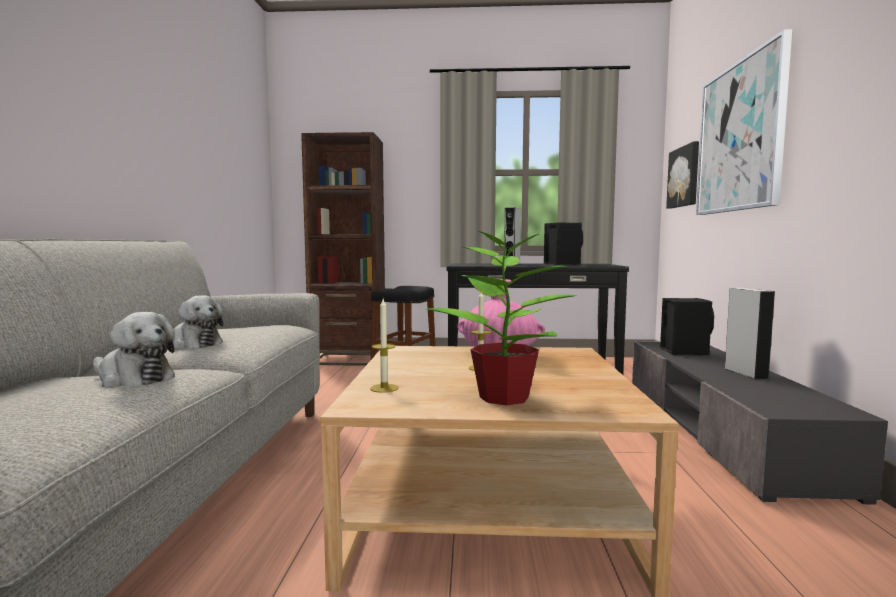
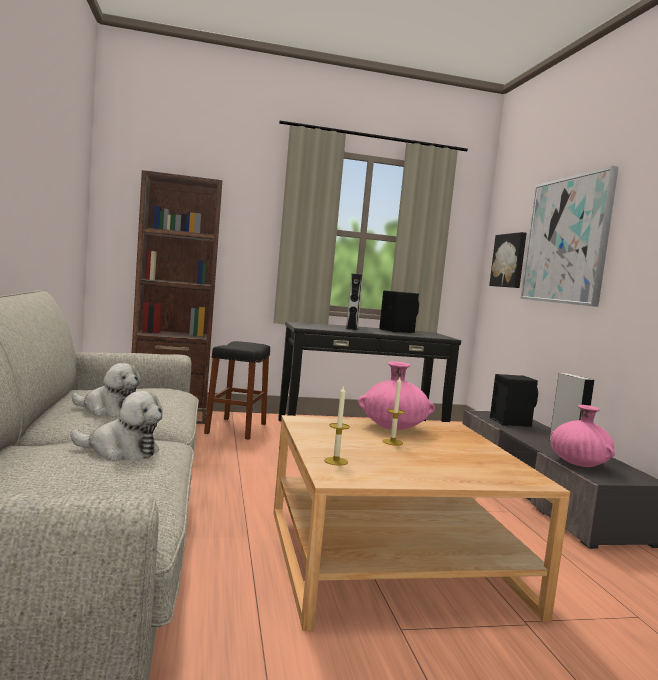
camera: 15 degrees left, 0 degrees up
potted plant [427,223,576,405] -> none
none -> pink vase [551,405,615,467]

